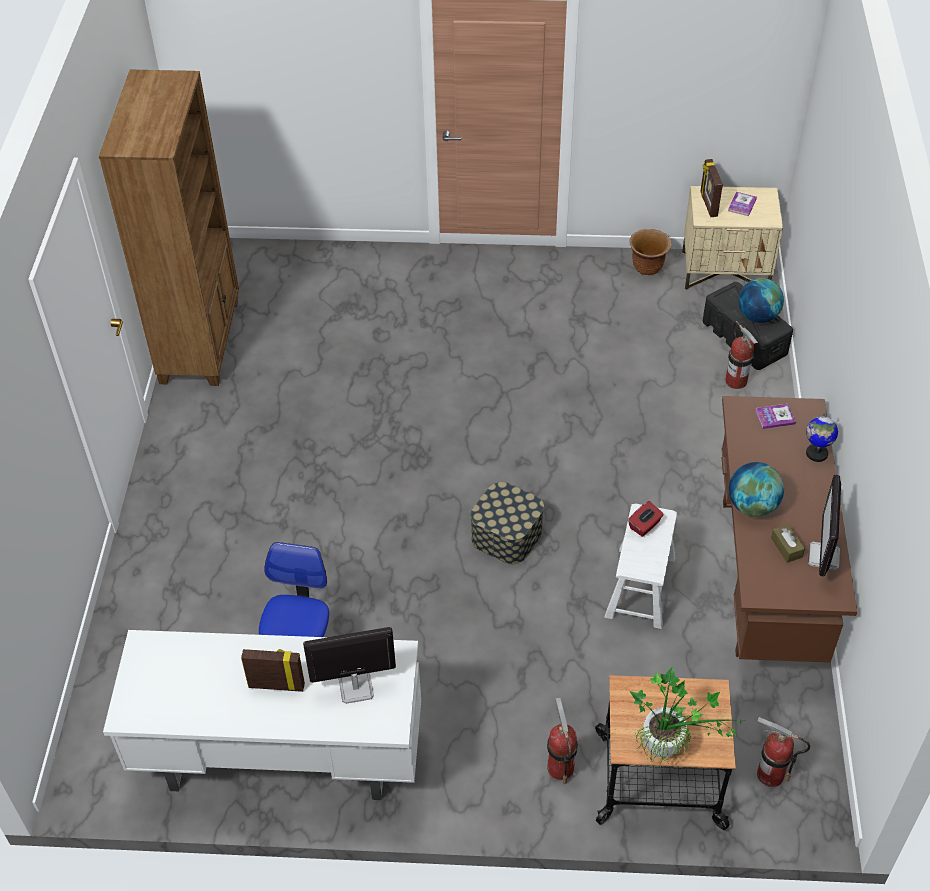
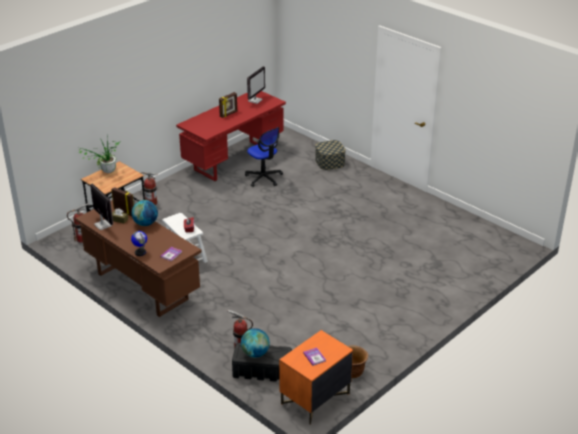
camera: 130 degrees right, 15 degrees down
brown bookcase [99,70,239,386] -> none
white desk [103,630,421,800] -> red desk [176,91,286,181]
monitor [303,627,396,704] -> monitor moved to [247,66,265,104]
storage box [470,482,544,564] -> storage box moved to [315,140,346,170]
beige nightstand [682,186,783,290] -> orange nightstand [279,330,353,425]
picture frame [700,159,723,217] -> picture frame moved to [111,187,134,216]

